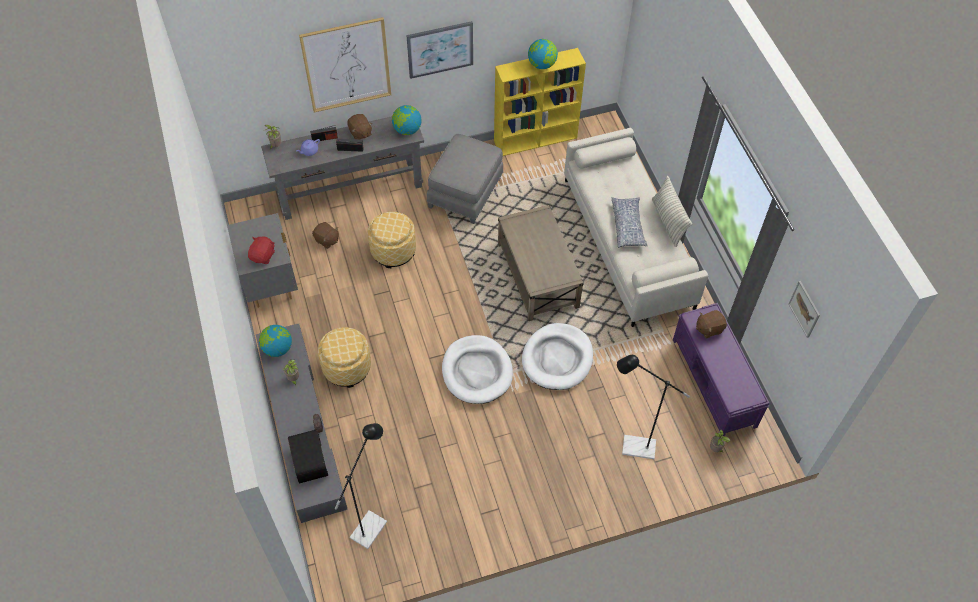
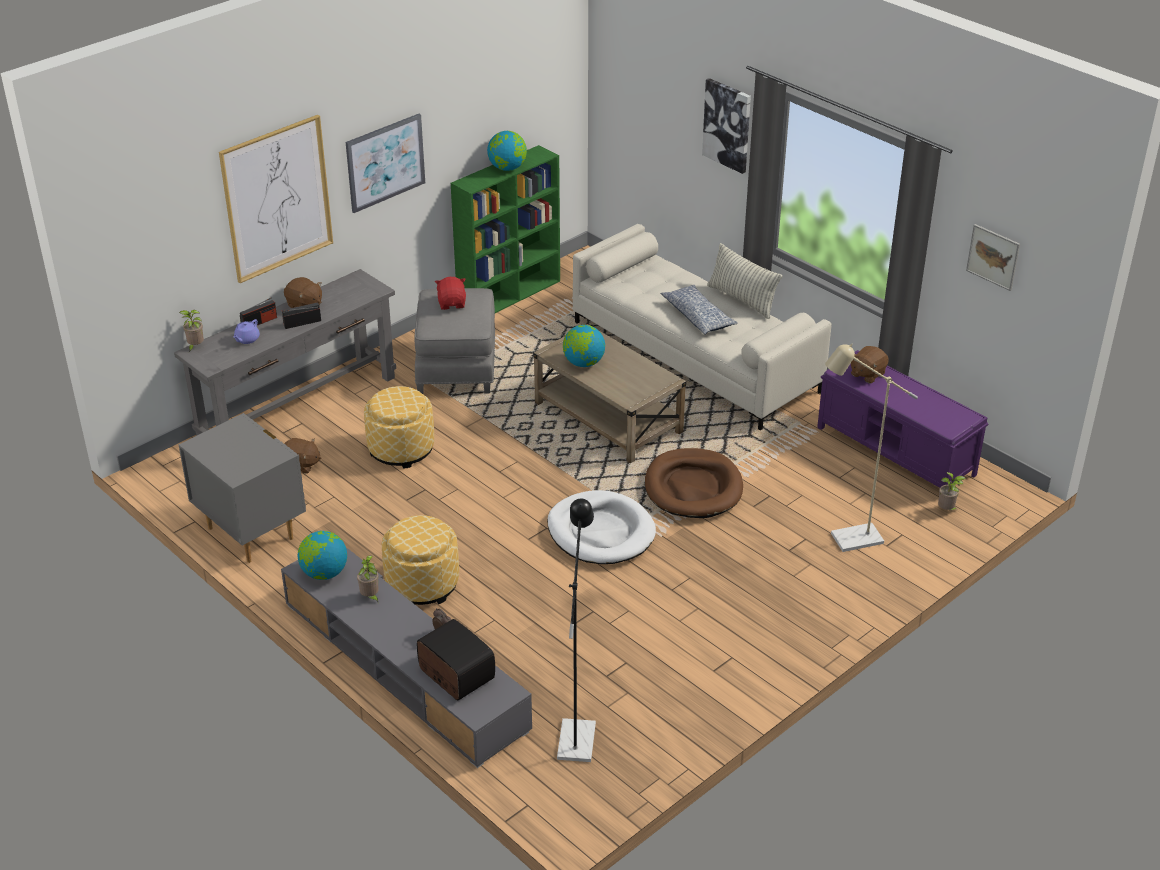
camera: 25 degrees left, 20 degrees down
red plush toy [248,237,275,264] -> red plush toy moved to [435,277,466,310]
globe [392,105,422,135] -> globe moved to [563,325,605,367]
yellow bookcase [494,48,586,156] -> green bookcase [451,145,560,313]
white dog bed [522,323,593,390] -> brown dog bed [645,448,743,518]
black floor lamp [617,355,690,459] -> beige floor lamp [825,343,918,552]
none -> picture [702,78,751,174]

